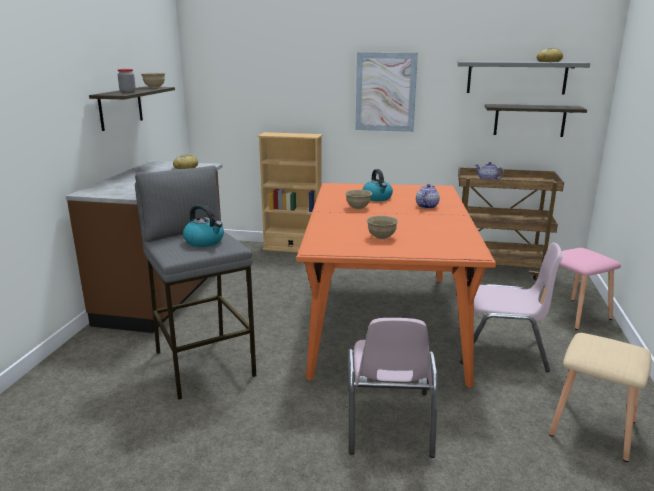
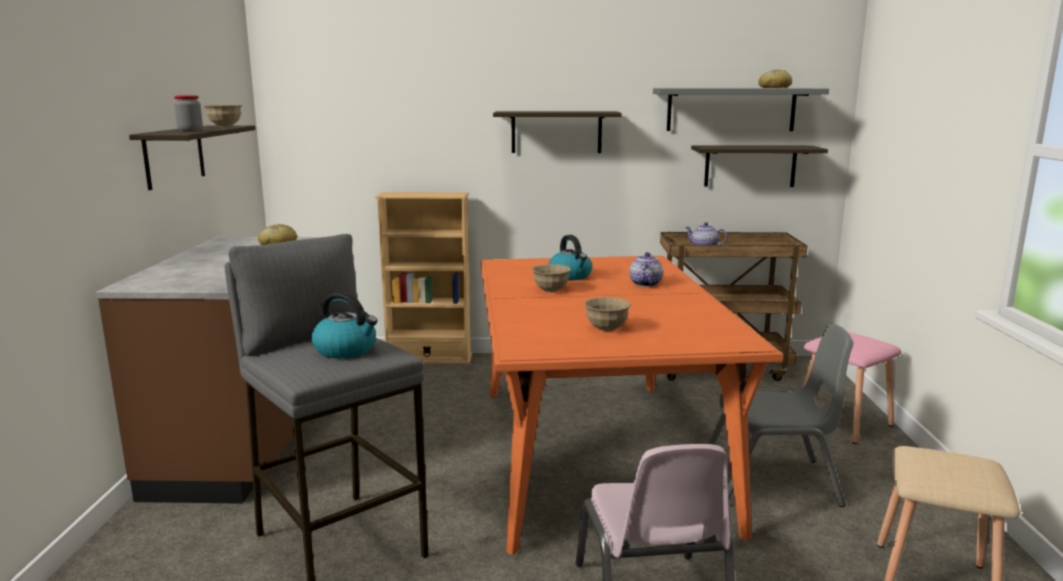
camera: 10 degrees left, 5 degrees down
picture [355,52,418,132] -> shelf [493,111,622,153]
pink chair [460,242,563,372] -> grey chair [708,323,854,507]

